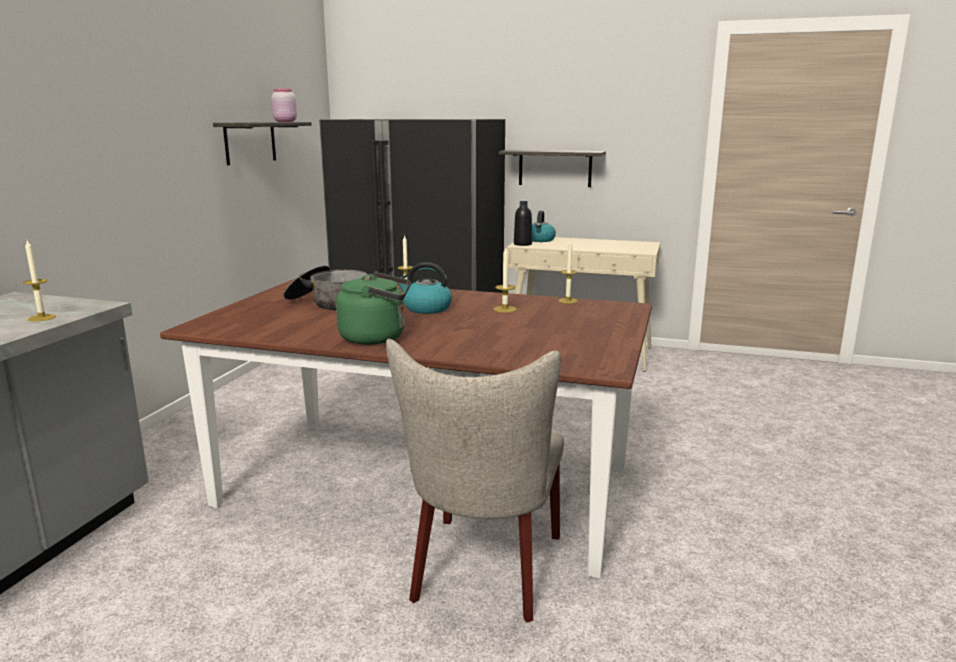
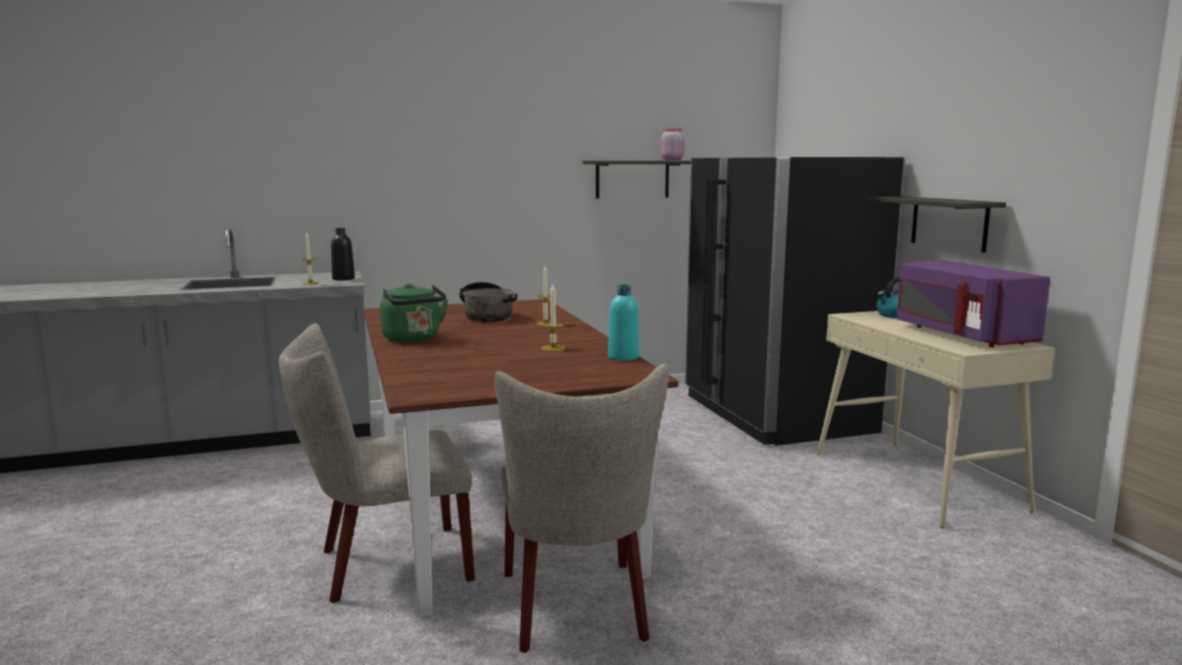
camera: 55 degrees right, 5 degrees down
kettle [398,262,452,314] -> none
black bottle [514,201,532,246] -> black bottle moved to [331,228,355,280]
candle [558,238,578,304] -> turquoise bottle [608,285,639,361]
none -> beige chair [495,363,670,653]
none -> purple microwave [897,260,1050,347]

